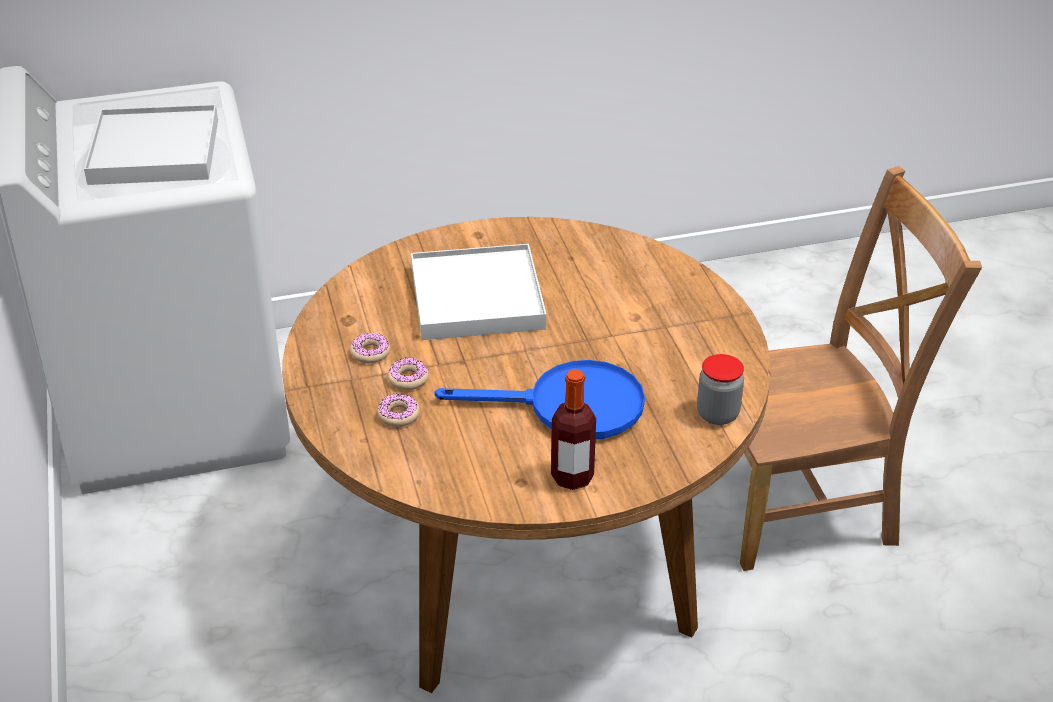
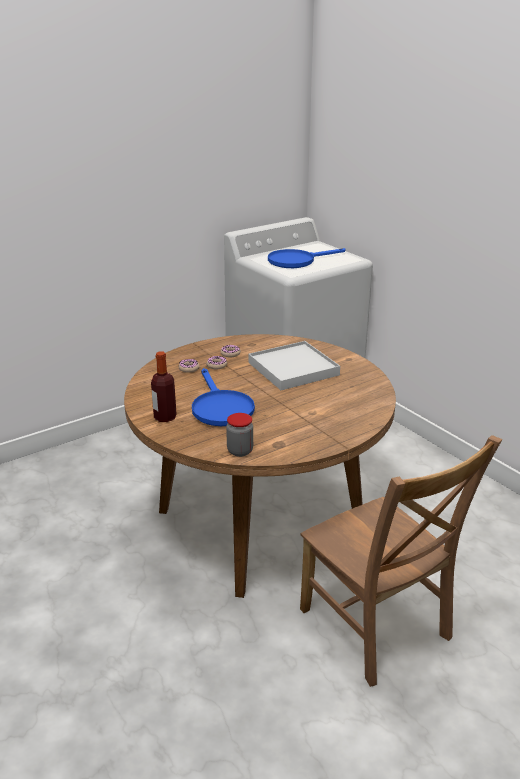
camera: 70 degrees right, 10 degrees down
white tray [84,104,218,185] -> blue frying pan [268,248,345,268]

